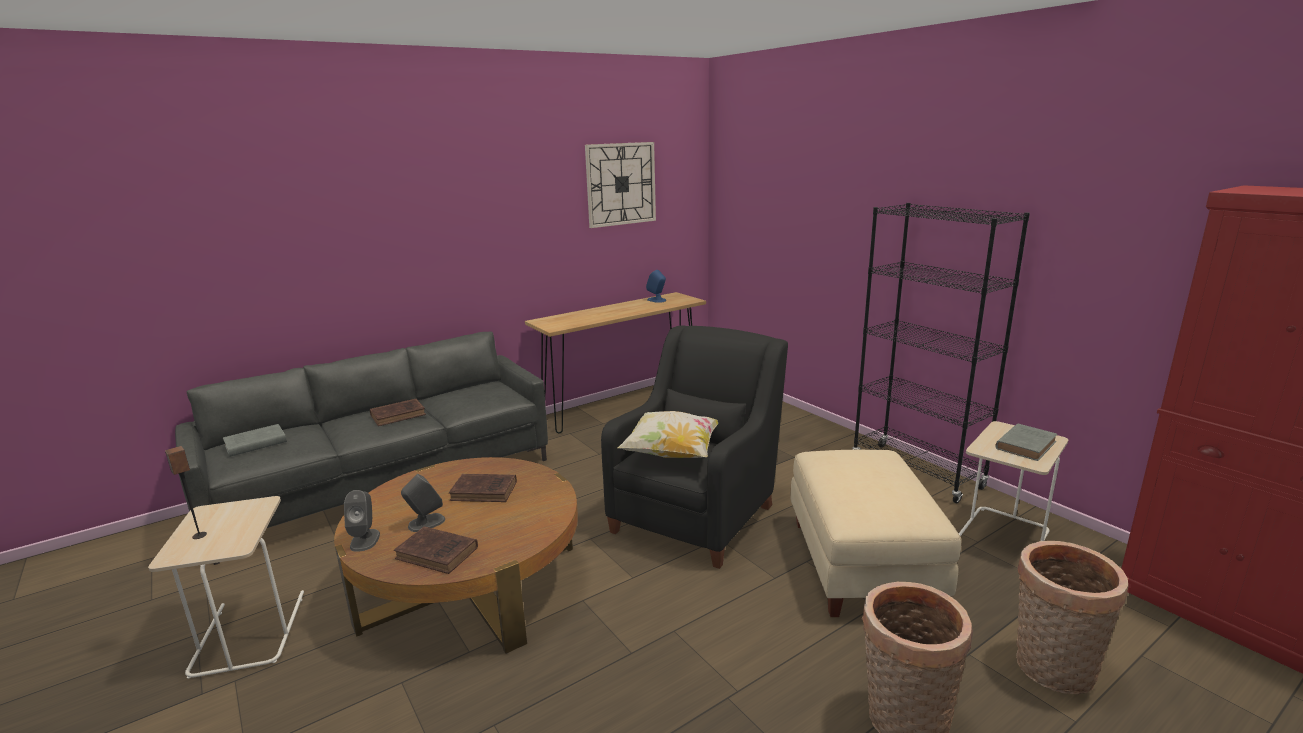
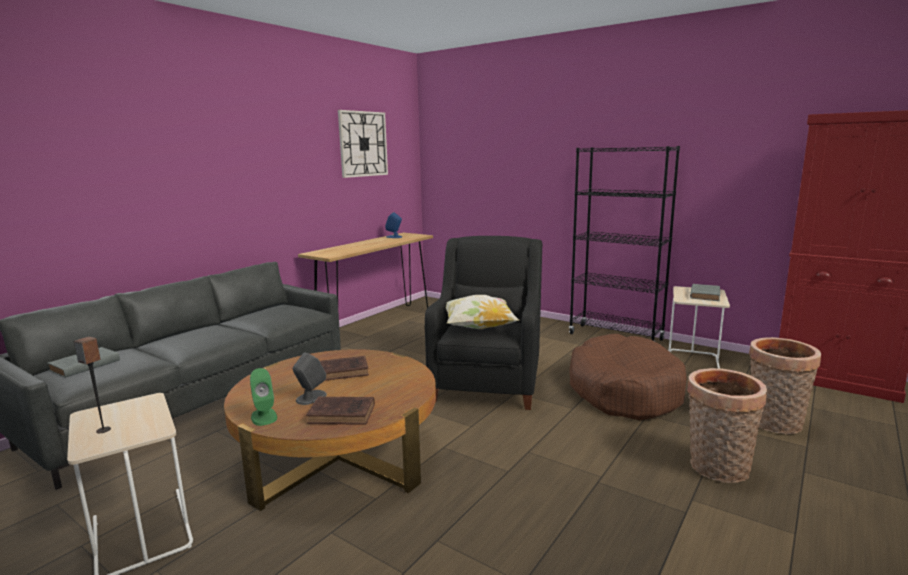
camera: 20 degrees left, 5 degrees down
grey speaker [344,490,380,552] -> green speaker [250,368,277,426]
brown book [370,399,426,426] -> none
beige ottoman [790,450,961,617] -> brown dog bed [569,334,687,420]

